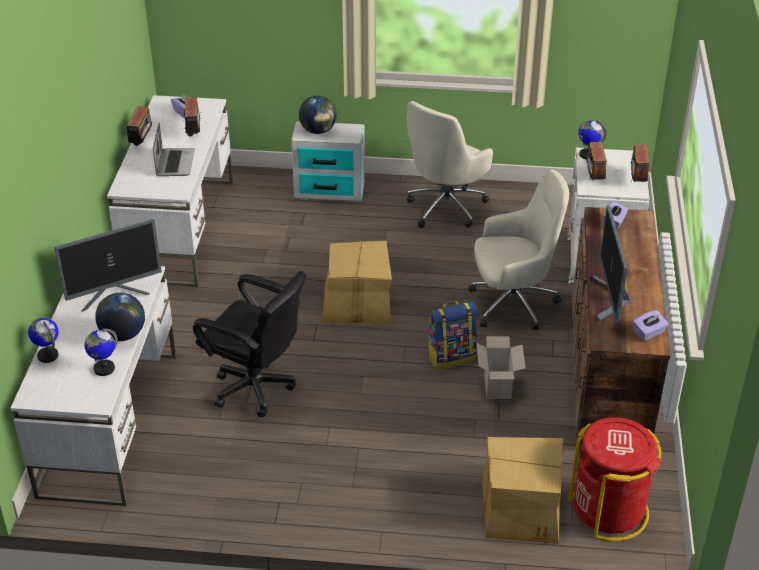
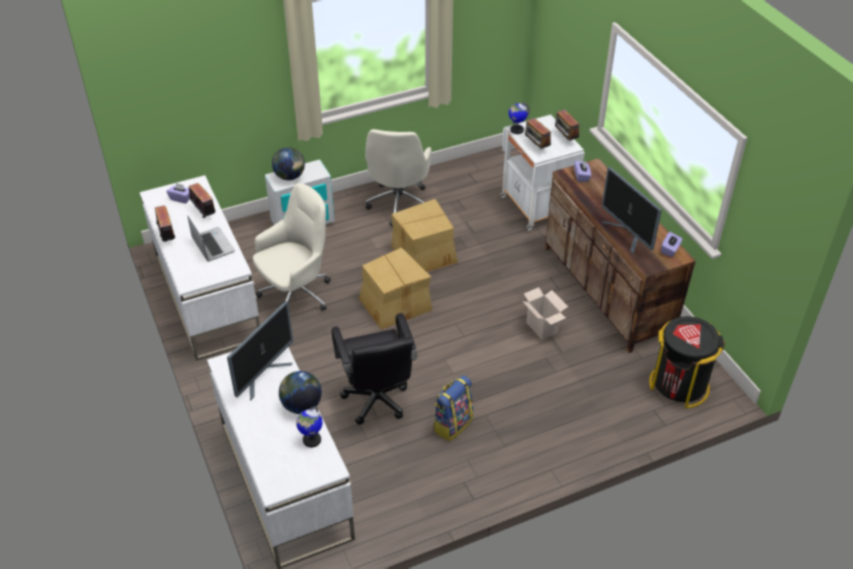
camera: 30 degrees left, 5 degrees up
globe [28,317,59,363] -> none
black office chair [193,271,307,417] -> black office chair turned 75 degrees clockwise [331,313,417,425]
backpack [427,301,478,370] -> backpack moved to [433,375,473,441]
beige office chair [469,169,569,330] -> beige office chair moved to [253,183,331,311]
cardboard box [482,437,563,544] -> cardboard box moved to [391,199,458,272]
red trash can [569,417,662,542] -> black trash can [649,316,725,408]

